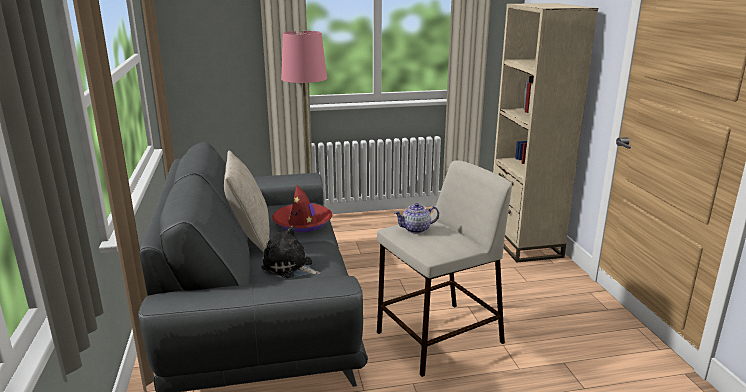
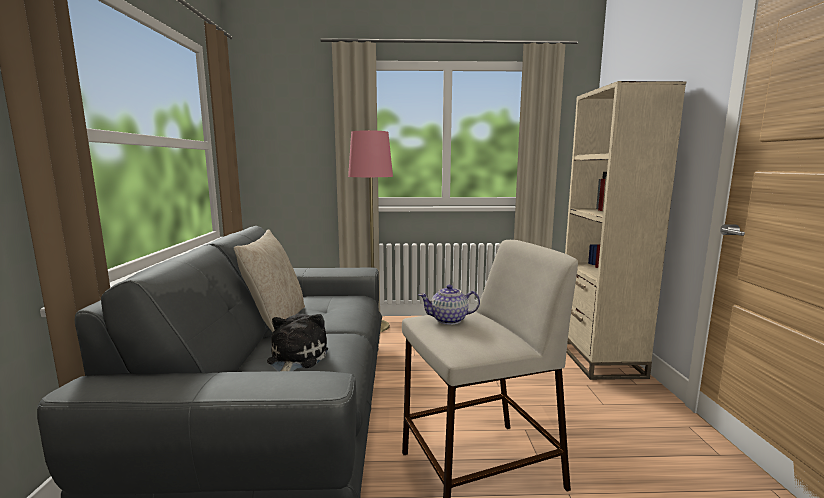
camera: 10 degrees right, 10 degrees down
plush toy [261,226,320,278] -> plush toy turned 60 degrees clockwise [267,314,328,371]
red hat [272,185,332,232] -> none

